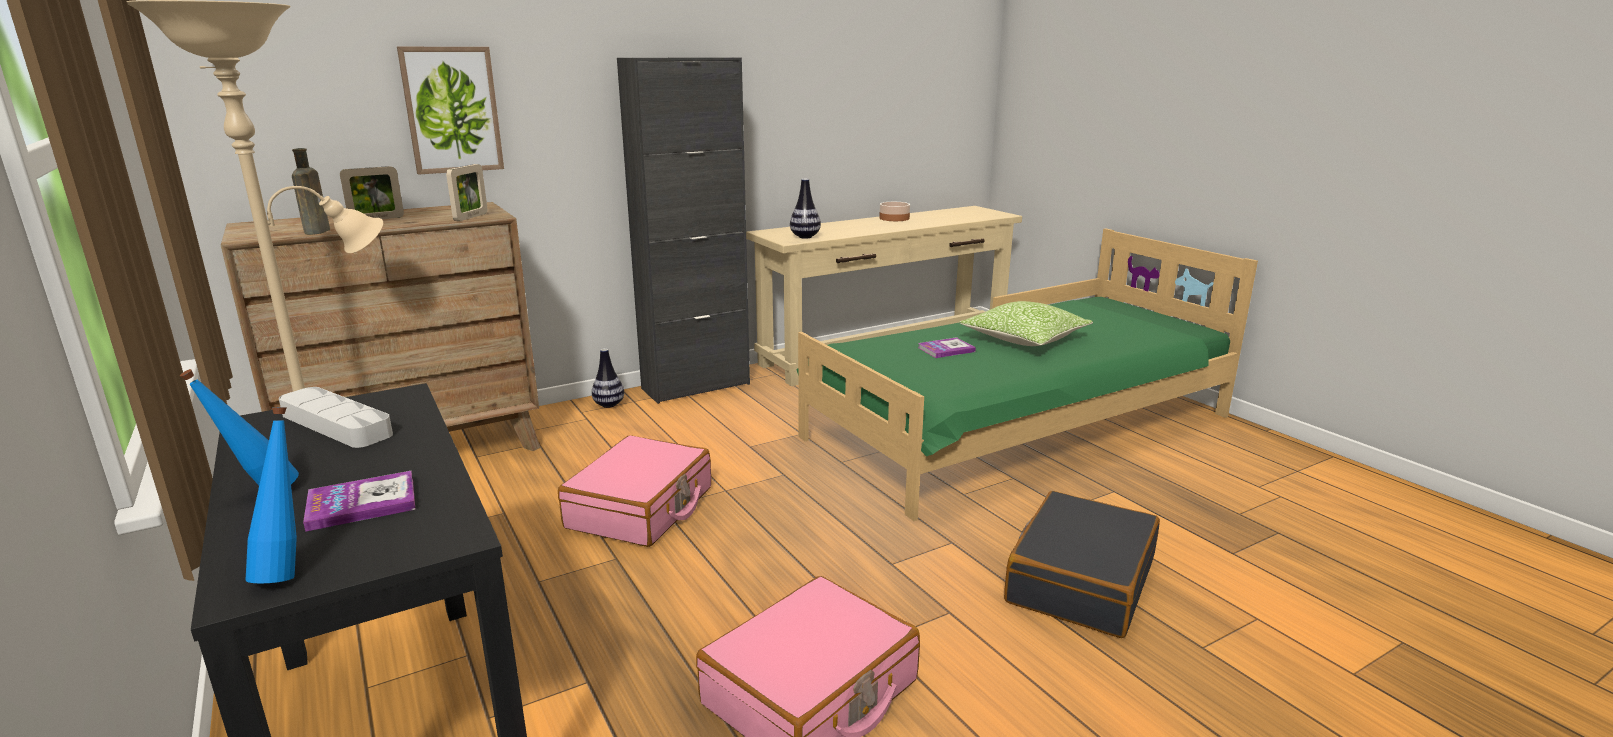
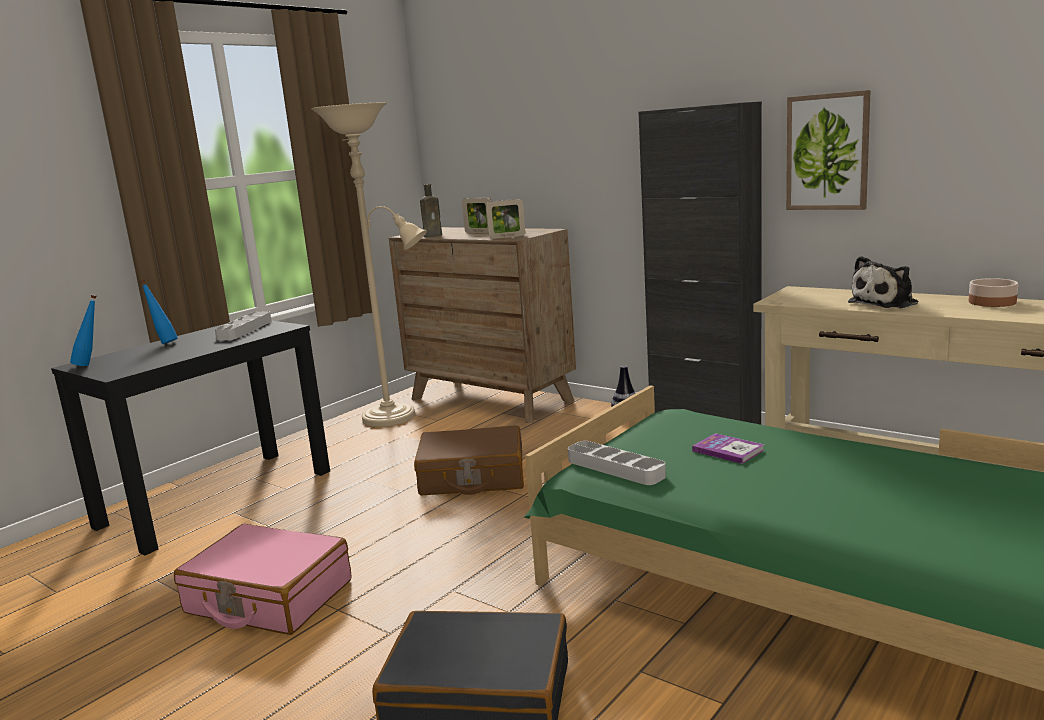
camera: 70 degrees right, 5 degrees down
book [303,471,416,532] -> none
picture [397,47,504,175] -> picture moved to [786,90,871,210]
pink suitcase [558,435,711,547] -> brown suitcase [414,425,524,495]
vase [790,179,821,239] -> none
pillow [959,301,1093,346] -> none
none -> grey tray [568,441,666,485]
none -> plush toy [848,256,918,308]

